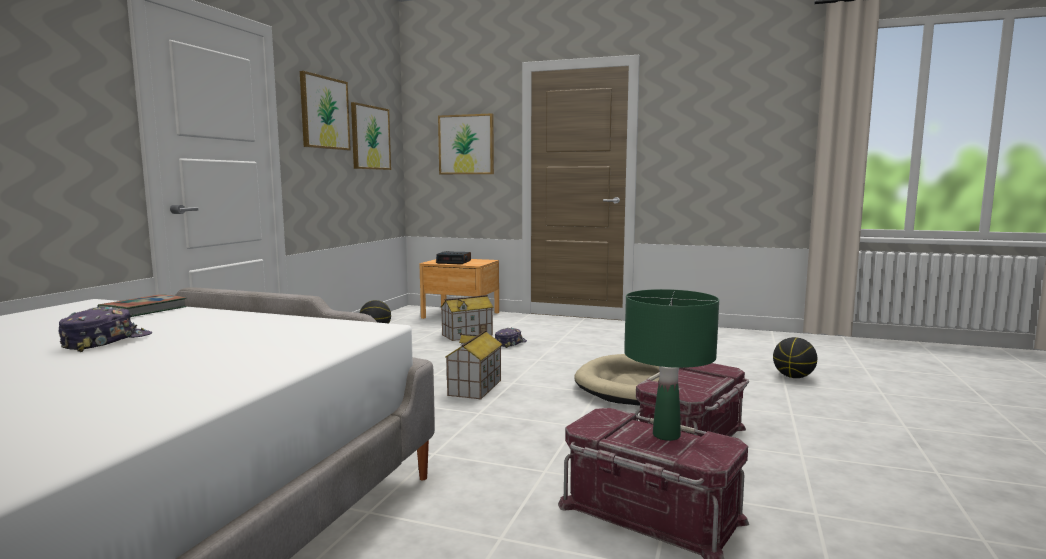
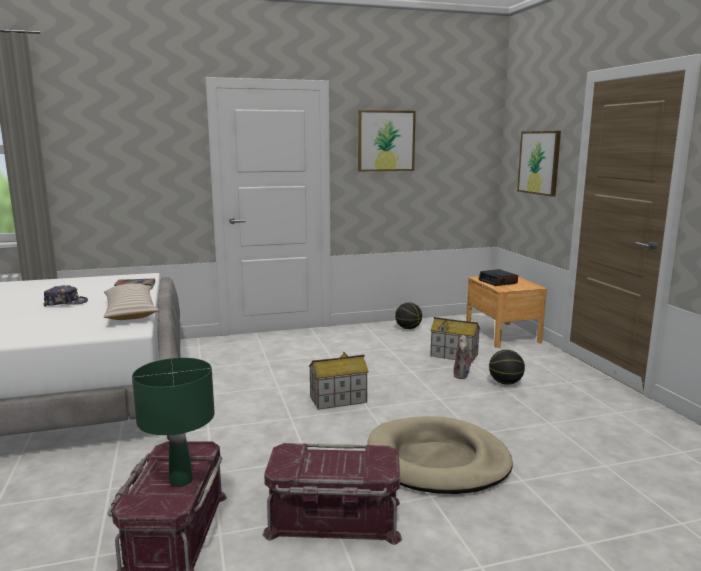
camera: 55 degrees right, 5 degrees up
picture [351,102,391,170] -> none
cap [495,328,527,348] -> plush toy [453,335,473,379]
basketball [773,337,818,378] -> basketball moved to [489,350,525,385]
none -> beige pillow [104,283,159,320]

